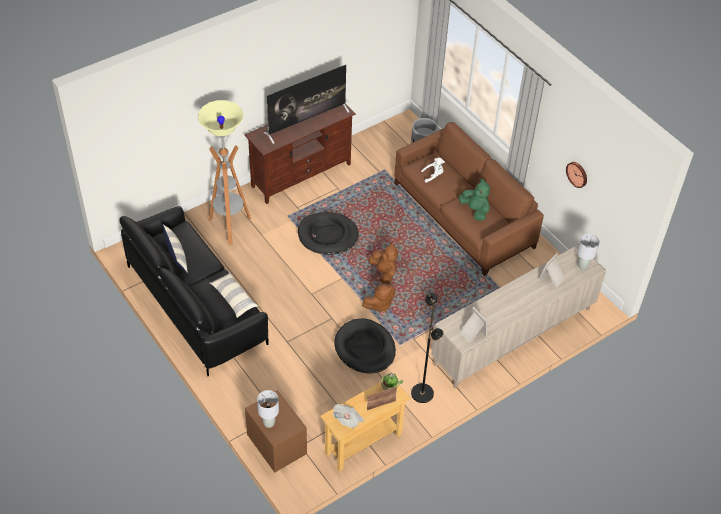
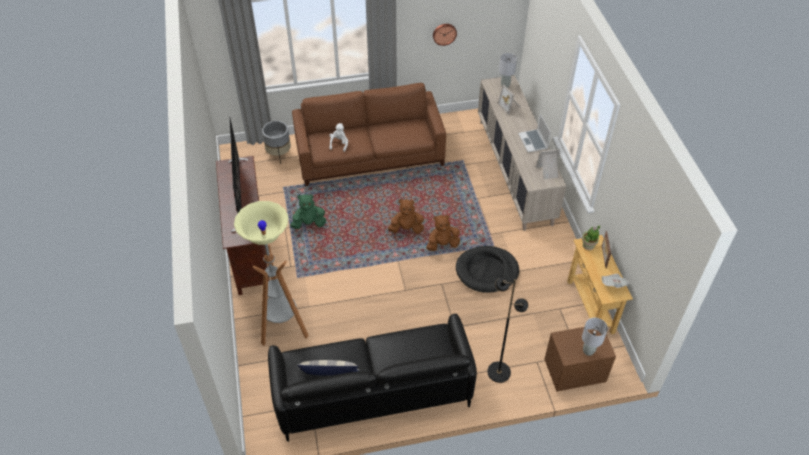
camera: 65 degrees left, 0 degrees up
pillow [209,272,258,318] -> none
black dog bed [298,212,359,255] -> none
brown plush toy [362,284,396,313] -> brown plush toy turned 105 degrees counterclockwise [426,215,460,251]
black floor lamp [411,293,443,403] -> black floor lamp moved to [487,277,528,383]
green plush toy [459,178,490,221] -> green plush toy moved to [290,194,326,229]
none -> laptop [518,114,551,152]

